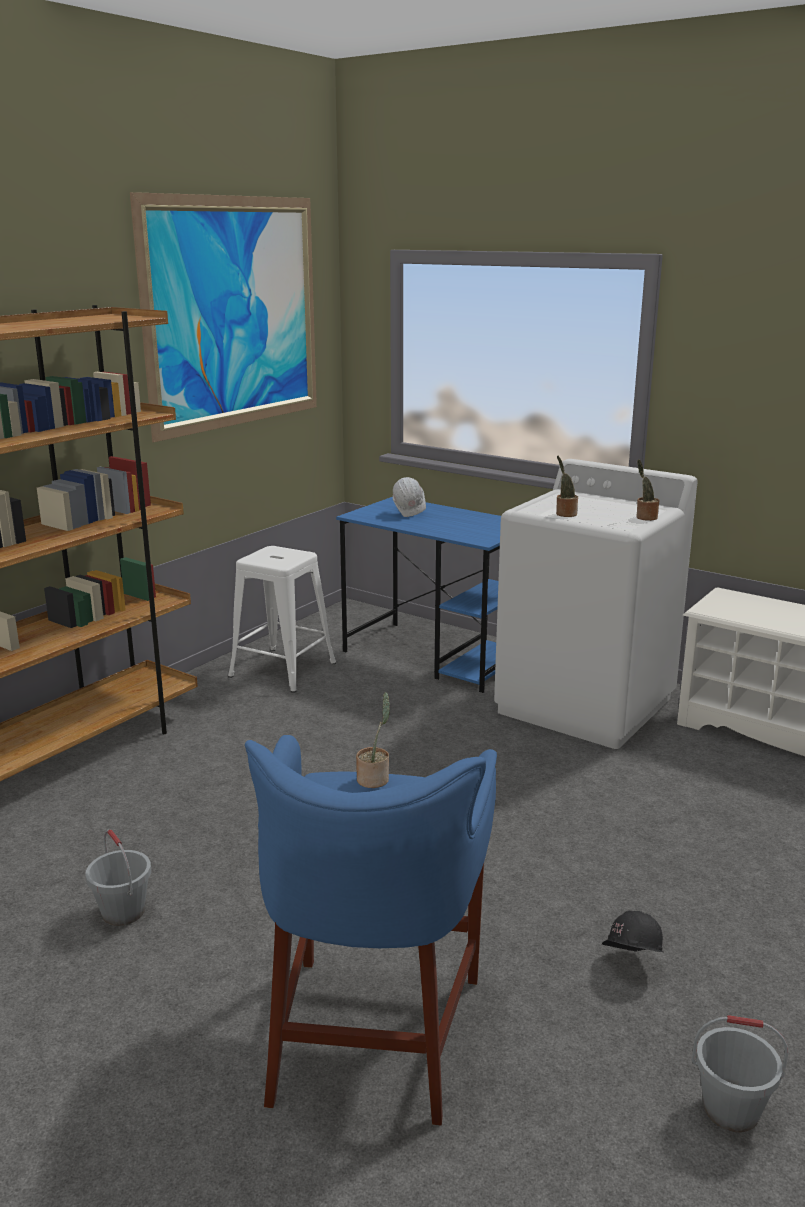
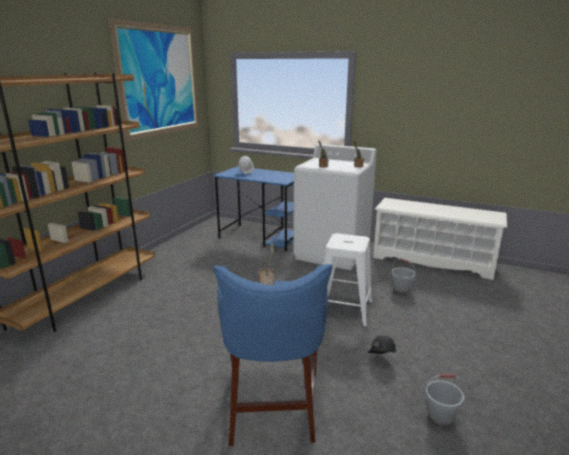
camera: 10 degrees left, 0 degrees up
grey bucket [85,829,151,926] -> grey bucket moved to [391,258,416,294]
white stool [228,546,336,693] -> white stool moved to [323,233,372,327]

